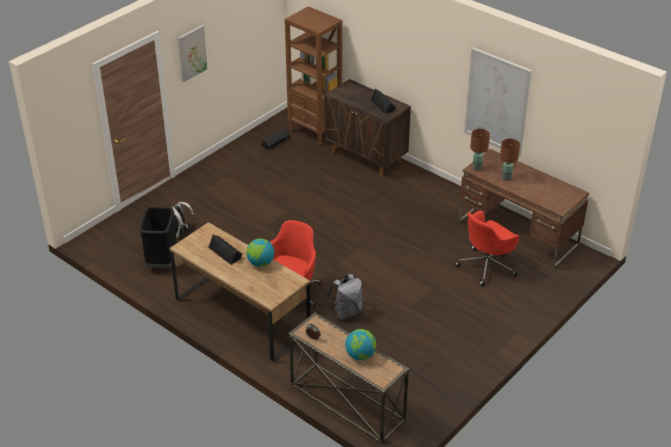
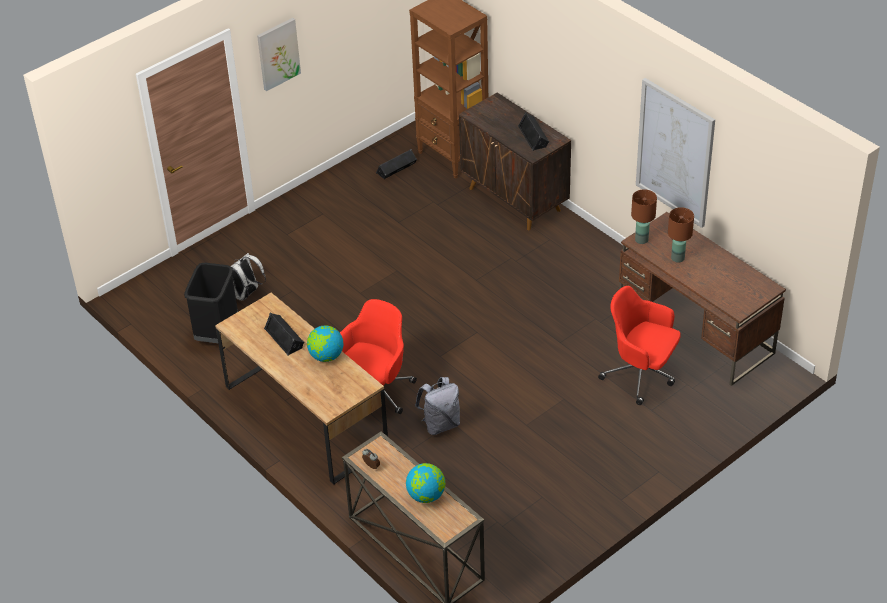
camera: 10 degrees right, 5 degrees up
red office chair [454,211,519,287] -> red office chair turned 60 degrees clockwise [598,286,681,405]

